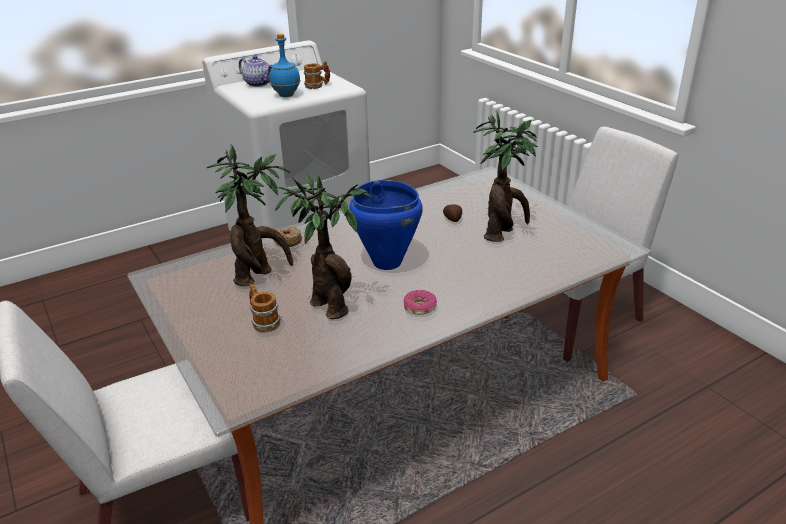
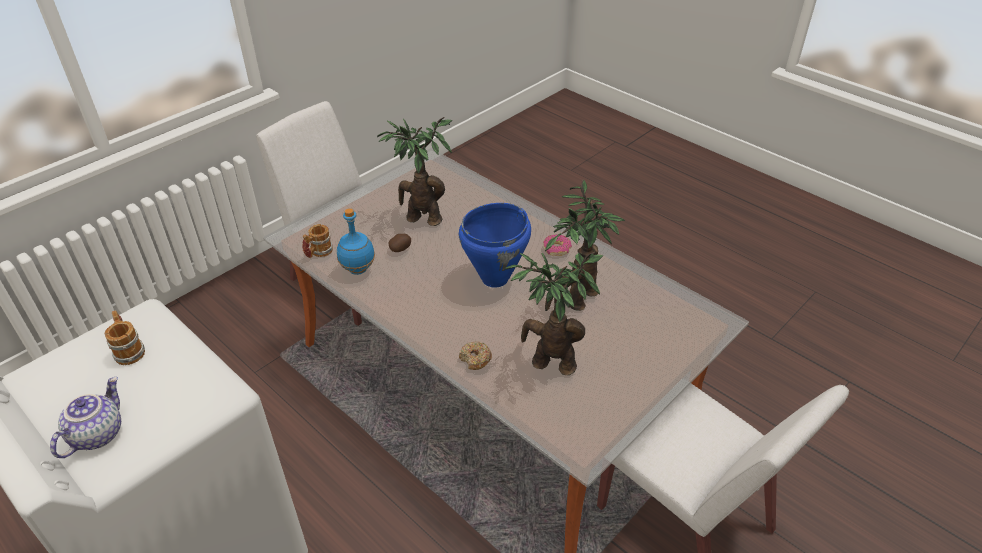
camera: 105 degrees left, 10 degrees up
mug [249,284,281,332] -> mug moved to [302,224,333,258]
blue bottle [270,34,301,97] -> blue bottle moved to [337,208,375,275]

